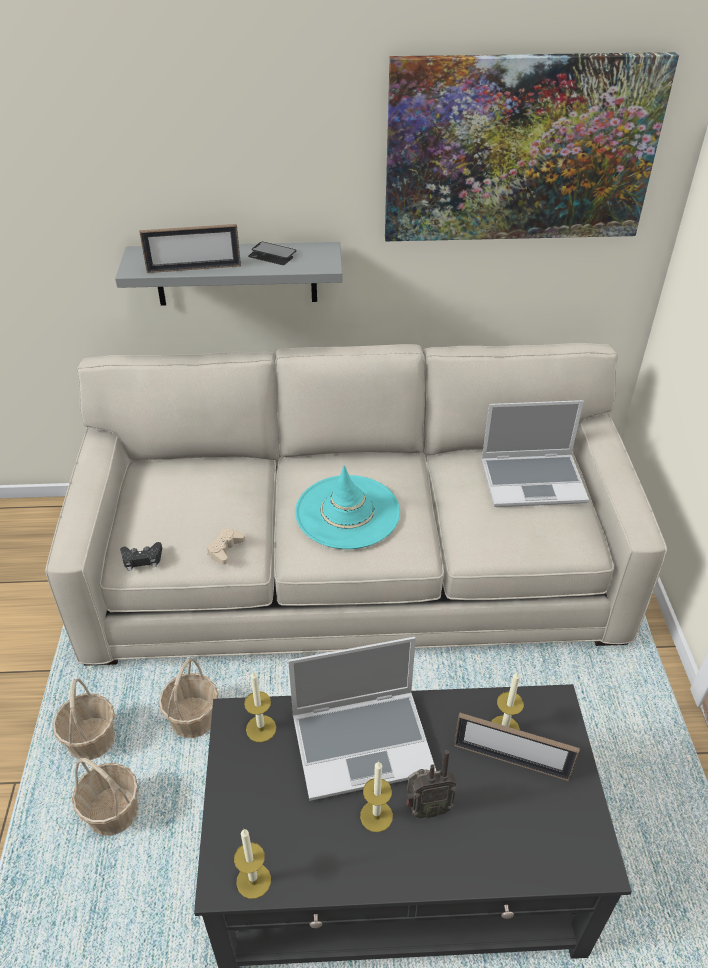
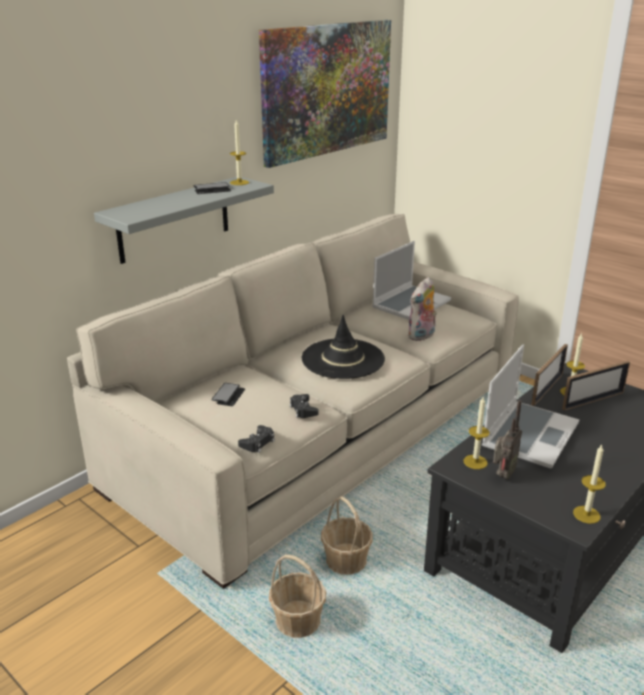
camera: 45 degrees left, 15 degrees down
basket [72,758,138,836] -> none
picture frame [139,224,241,273] -> picture frame moved to [531,344,568,406]
beige game controller [207,528,245,564] -> black game controller [290,394,319,418]
turquoise hat [295,465,400,549] -> black hat [301,315,385,379]
candle [360,761,393,832] -> candle moved to [230,120,249,185]
radio [406,750,457,818] -> radio moved to [493,400,522,480]
none -> phone [211,383,245,406]
none -> plush toy [407,277,437,341]

